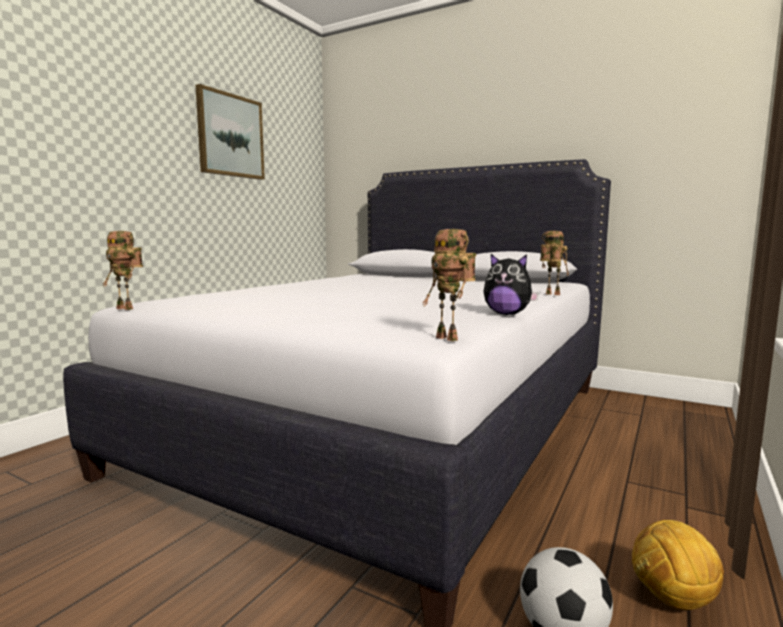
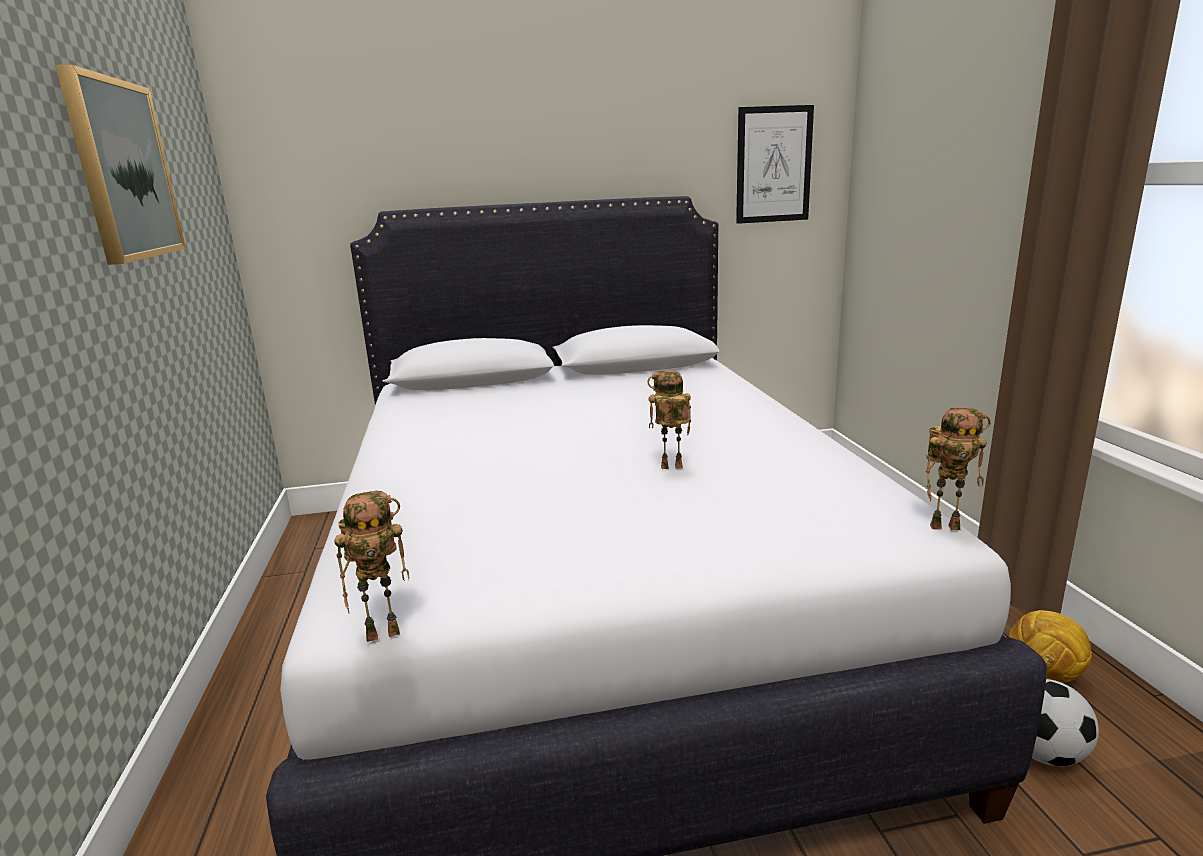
camera: 40 degrees left, 10 degrees up
plush toy [484,254,539,315] -> none
toy robot [540,231,569,295] -> toy robot moved to [647,370,691,469]
none -> picture [736,105,814,224]

